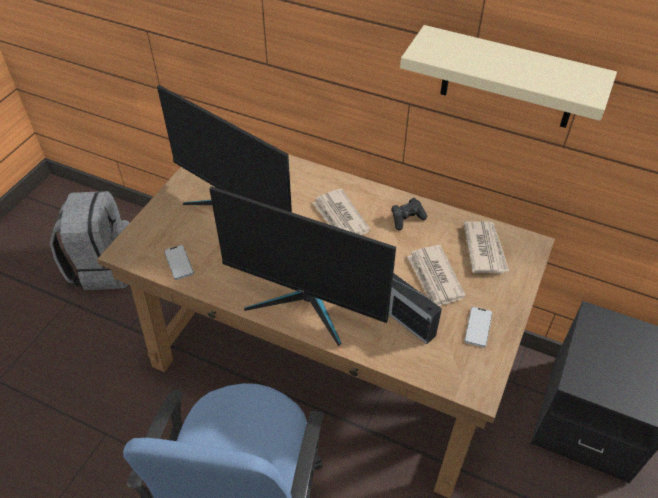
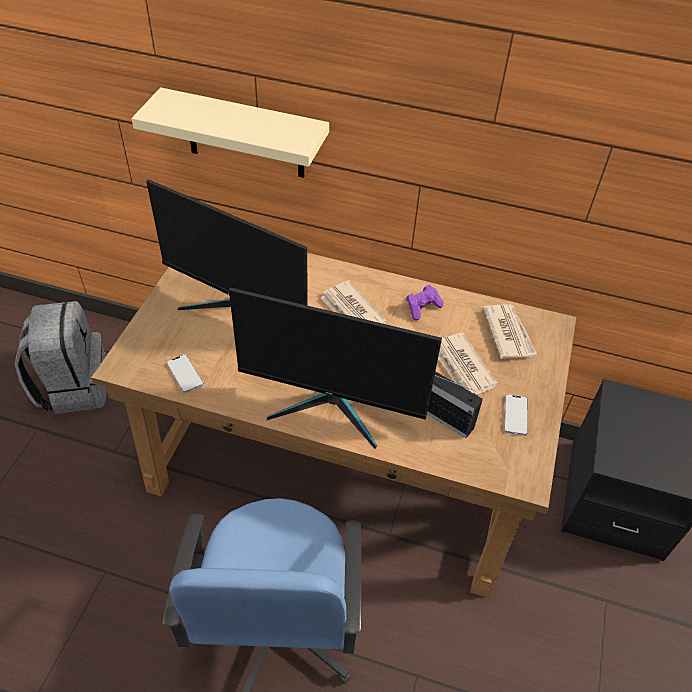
camera: 10 degrees left, 0 degrees up
black game controller [391,198,427,230] -> purple game controller [406,285,444,321]
beige shelf [400,25,617,128] -> beige shelf moved to [132,87,329,178]

